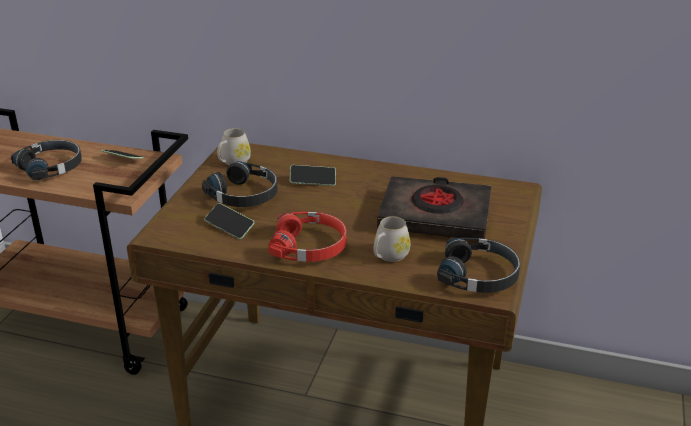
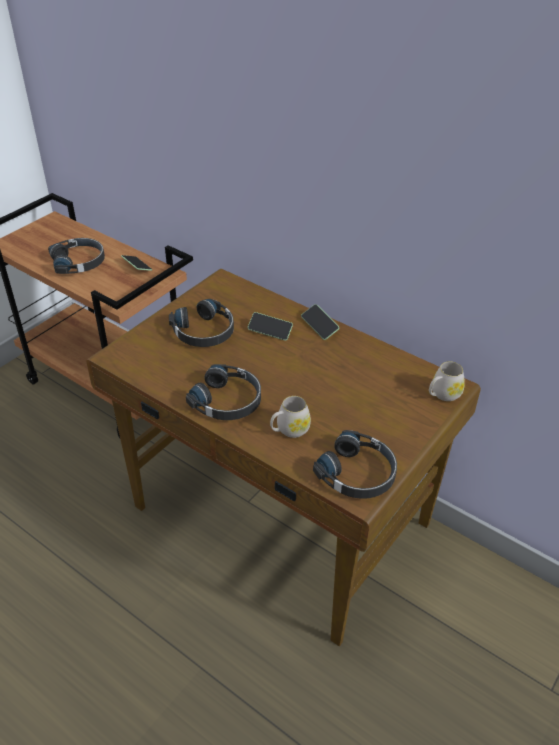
camera: 20 degrees right, 10 degrees up
phone [204,203,255,239] -> phone moved to [301,304,339,340]
white mug [217,128,251,165] -> white mug moved to [429,361,465,401]
red headphones [268,212,347,262] -> black headphones [186,364,261,420]
black book [377,176,491,239] -> none

